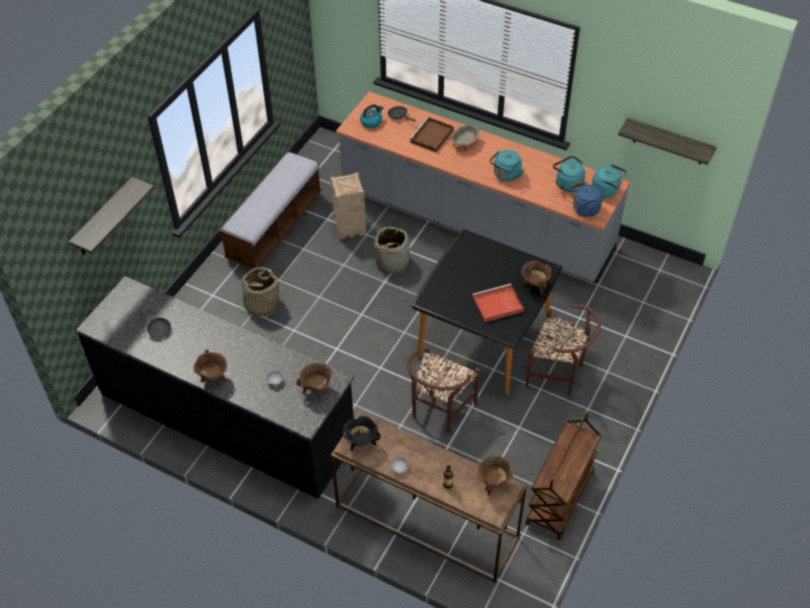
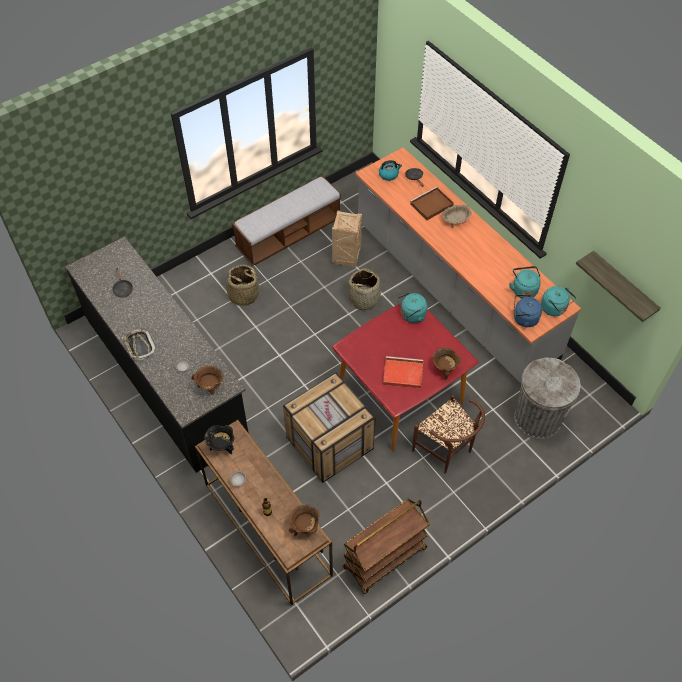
camera: 25 degrees right, 5 degrees up
shelf [69,177,154,255] -> none
brown cooking pot [193,349,227,382] -> tray [122,328,157,361]
brown chair [407,347,480,434] -> crate [283,373,376,483]
black dining table [411,229,563,395] -> red dining table [332,303,479,451]
turquoise kettle [490,150,524,181] -> turquoise kettle moved to [397,292,427,323]
none -> grey trash can [514,358,580,440]

